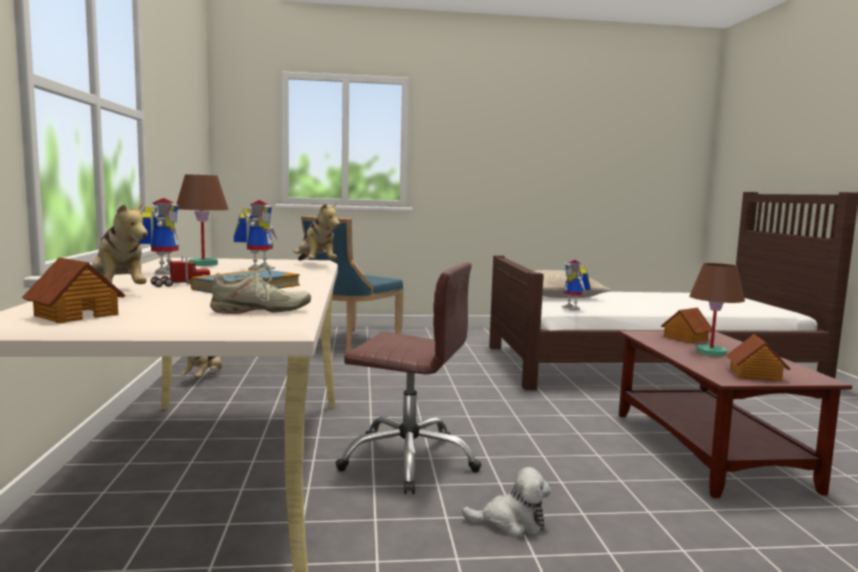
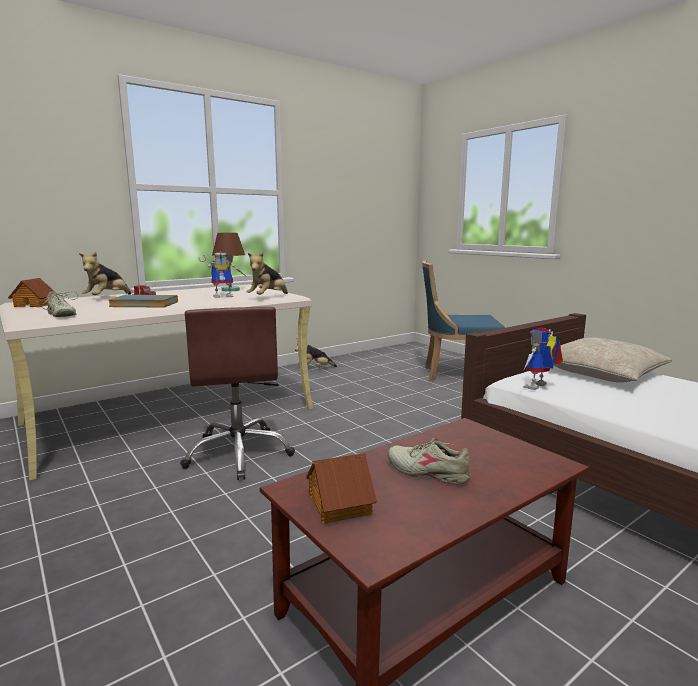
camera: 60 degrees right, 5 degrees up
toy robot [140,198,179,275] -> none
plush toy [462,467,552,538] -> none
toy house [661,308,712,343] -> none
brown table lamp [689,263,745,356] -> beige shoe [388,438,471,485]

